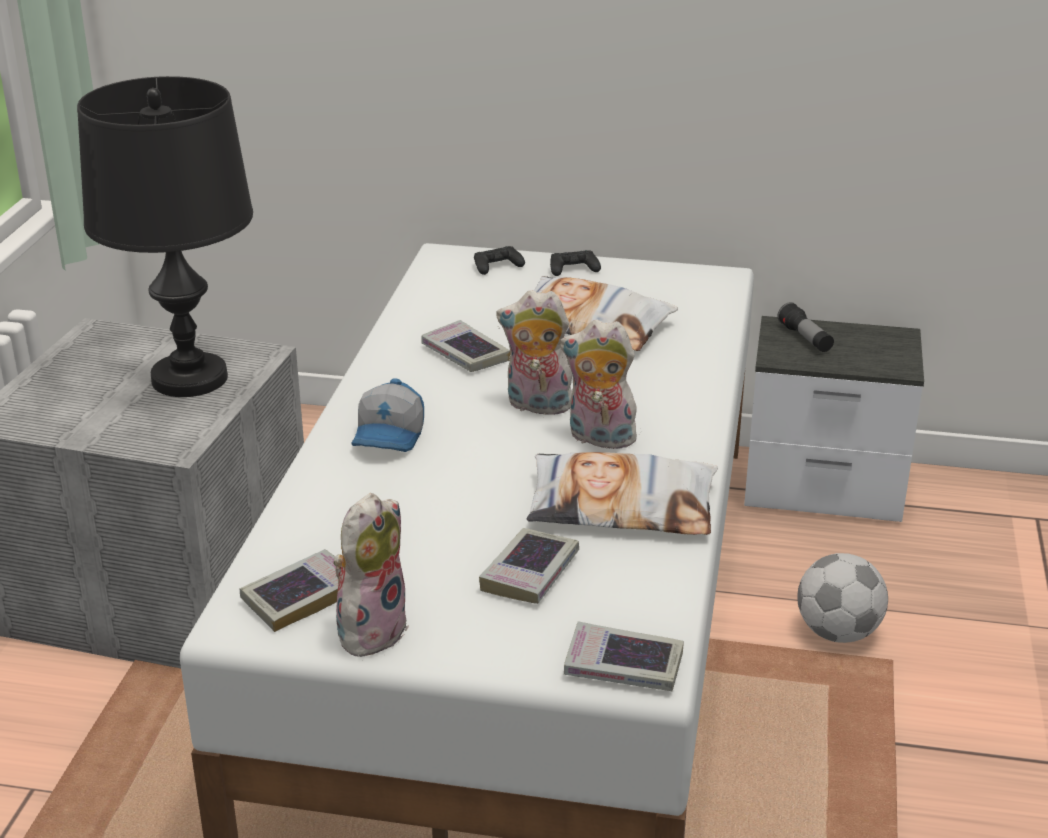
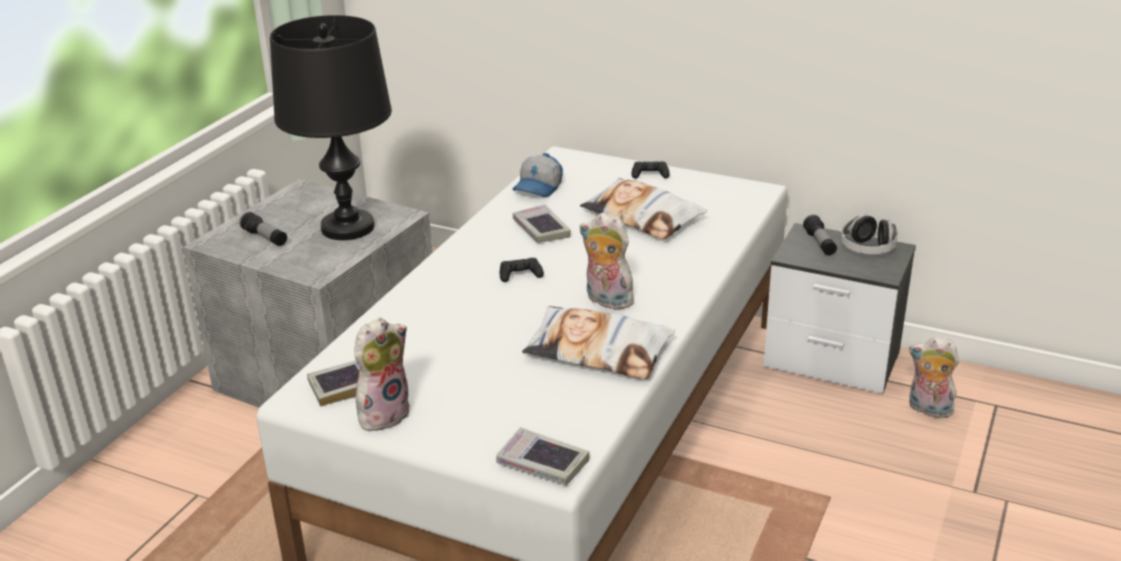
camera: 15 degrees right, 0 degrees up
cap [351,378,424,452] -> cap moved to [513,153,563,197]
black game controller [474,246,525,275] -> black game controller moved to [500,258,544,282]
book [479,528,579,604] -> none
plush toy [496,290,572,415] -> plush toy moved to [909,337,960,418]
football [797,553,888,643] -> none
none -> flashlight [240,212,287,246]
none -> headphones [841,215,898,254]

